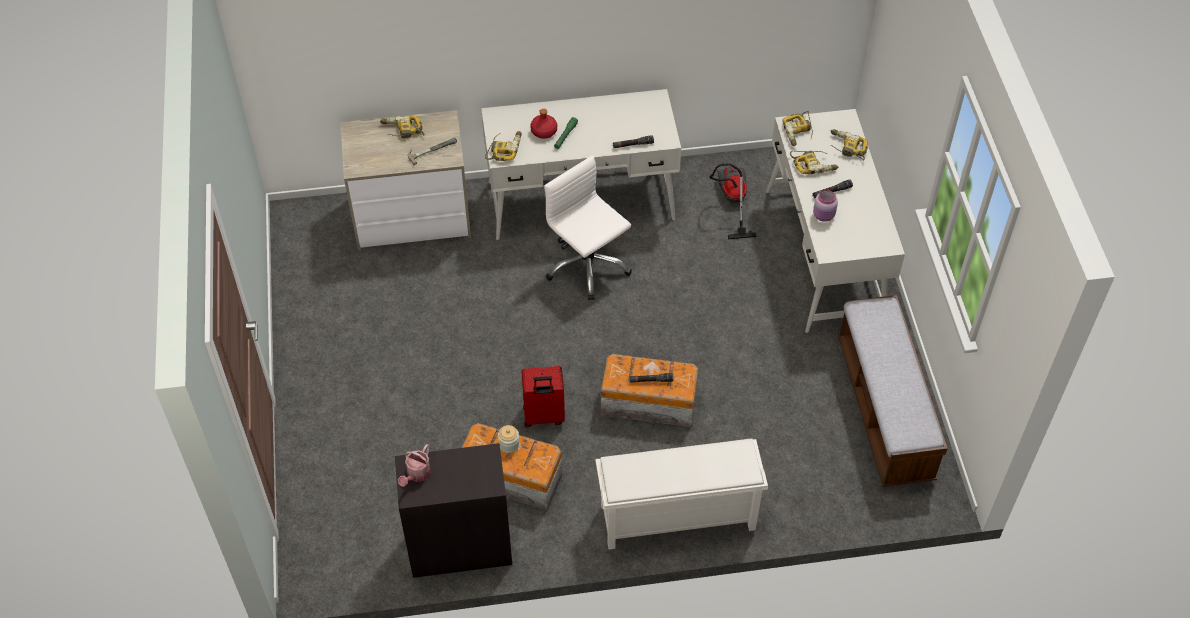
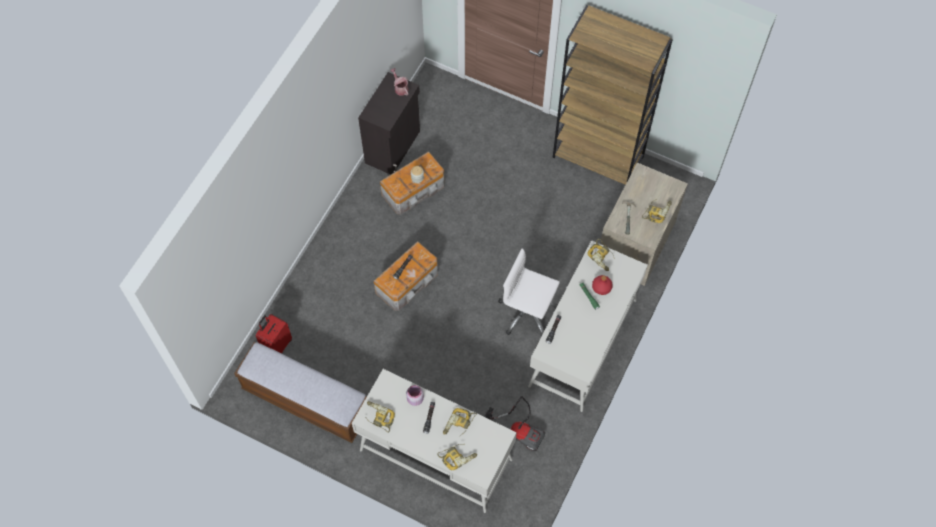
camera: 125 degrees right, 10 degrees up
red suitcase [521,366,565,427] -> red suitcase moved to [256,314,292,353]
white office chair [544,155,632,300] -> white office chair turned 150 degrees counterclockwise [498,249,560,337]
white shoe rack [595,438,768,550] -> none
power drill [783,111,813,146] -> power drill moved to [365,401,395,432]
none -> brown bookcase [553,5,673,185]

